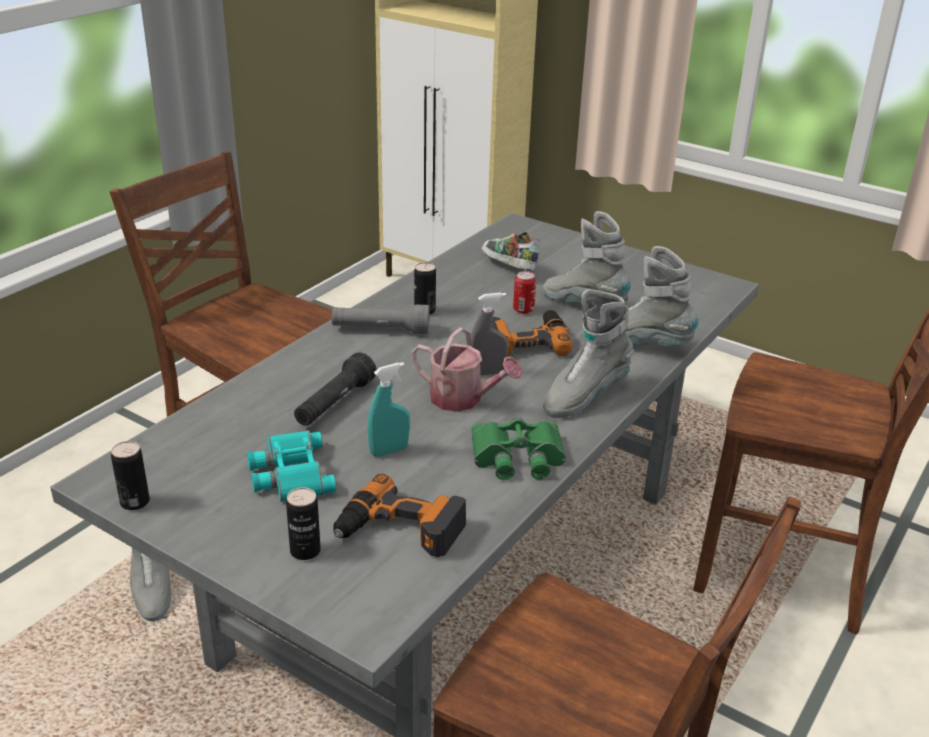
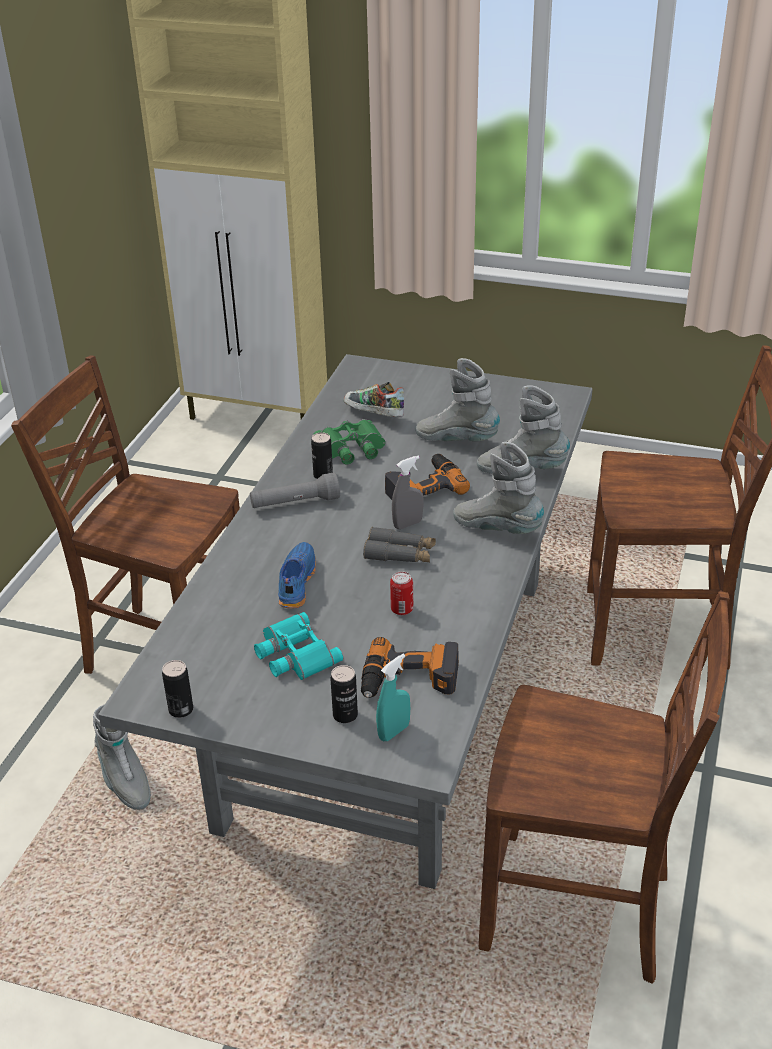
camera: 15 degrees left, 5 degrees up
black flashlight [294,352,377,426] -> blue shoe [278,542,316,609]
turquoise spray bottle [368,362,410,457] -> turquoise spray bottle moved to [376,654,410,741]
watering can [411,327,522,412] -> grey binoculars [363,527,436,562]
green binoculars [471,418,566,480] -> green binoculars moved to [313,419,385,465]
can [513,271,536,314] -> can moved to [390,572,413,615]
grey boot [543,289,634,418] -> grey boot turned 90 degrees clockwise [453,442,544,534]

